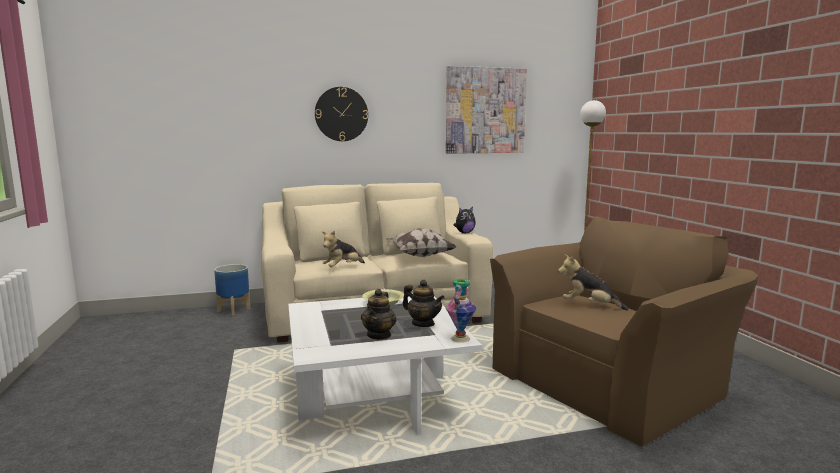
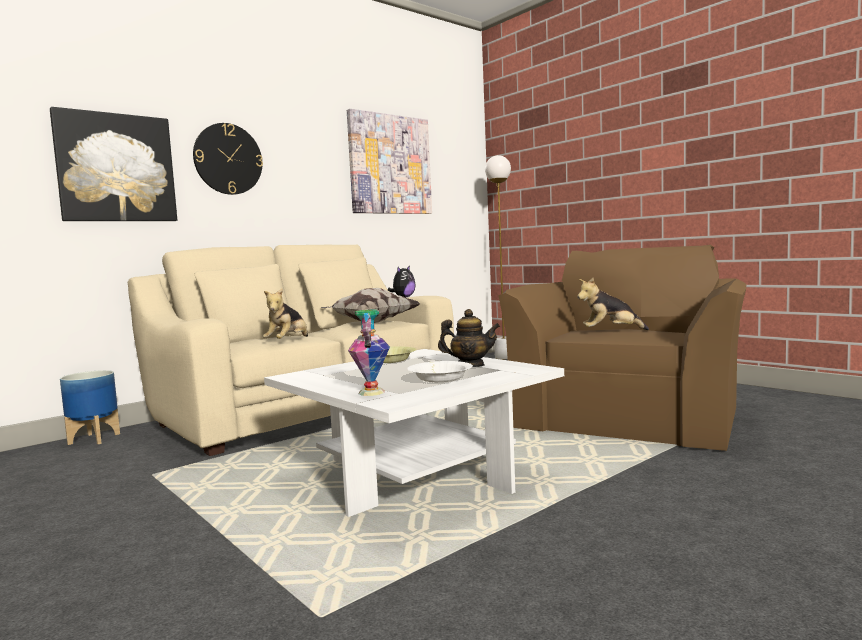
camera: 25 degrees left, 5 degrees down
teapot [361,289,397,340] -> white bowl [407,361,473,382]
vase [445,279,477,343] -> vase moved to [348,310,390,396]
none -> picture [50,107,177,221]

